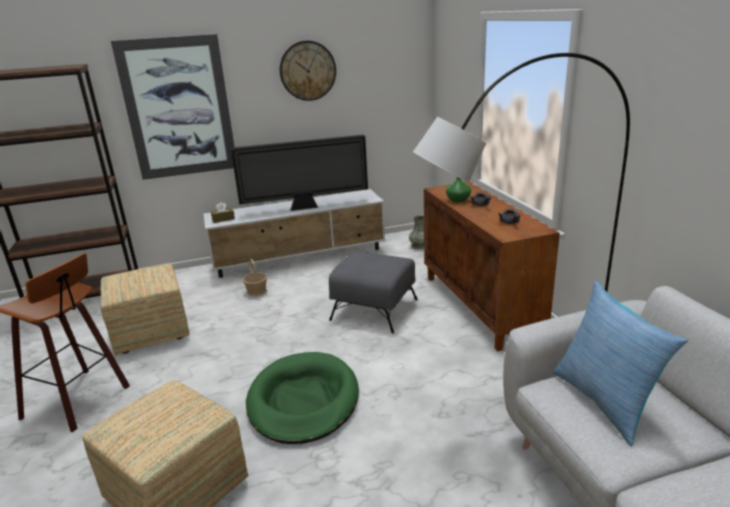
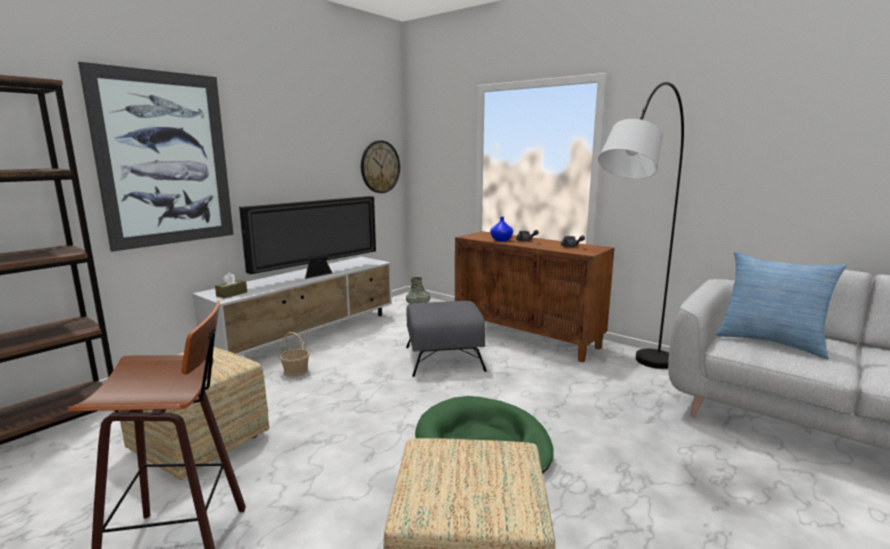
camera: 35 degrees left, 10 degrees down
wall clock [280,41,336,101] -> wall clock moved to [361,141,400,193]
green vase [446,177,471,202] -> blue vase [490,217,513,242]

